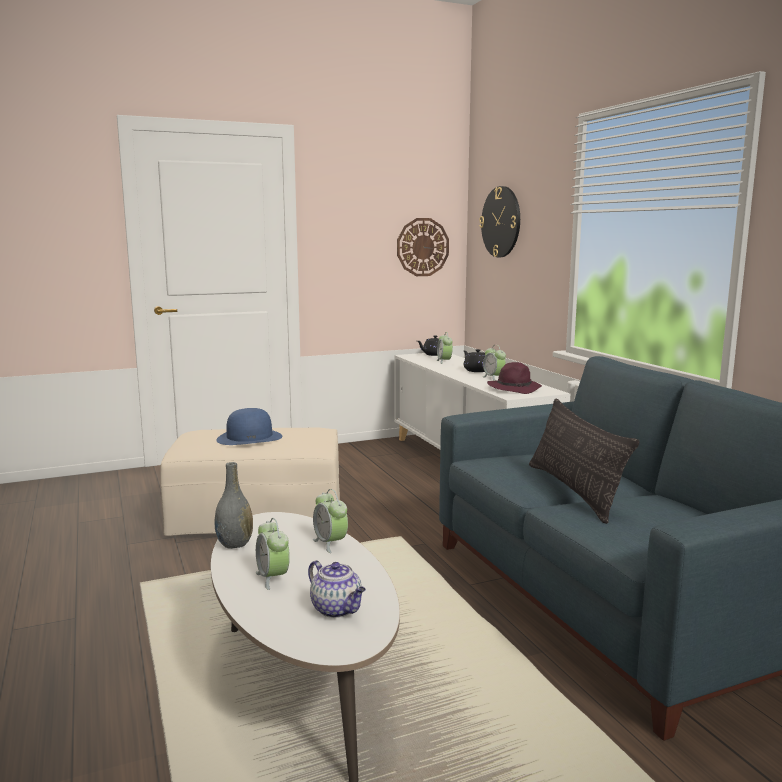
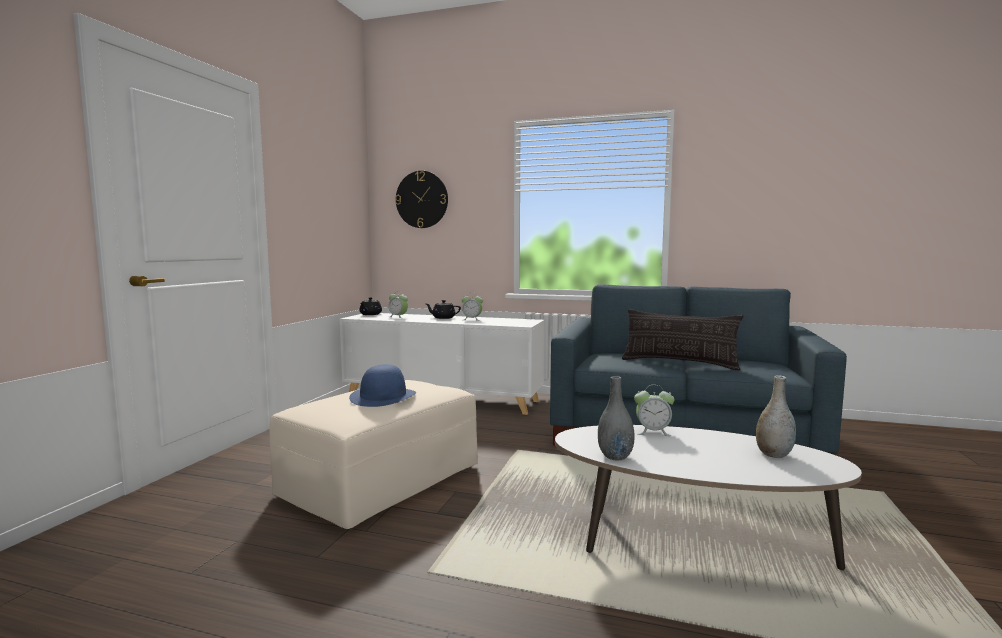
camera: 50 degrees left, 5 degrees down
alarm clock [256,518,290,590] -> none
teapot [308,560,366,618] -> grey vase [756,376,796,458]
wall clock [397,218,449,276] -> none
purple hat [487,362,542,394] -> none

